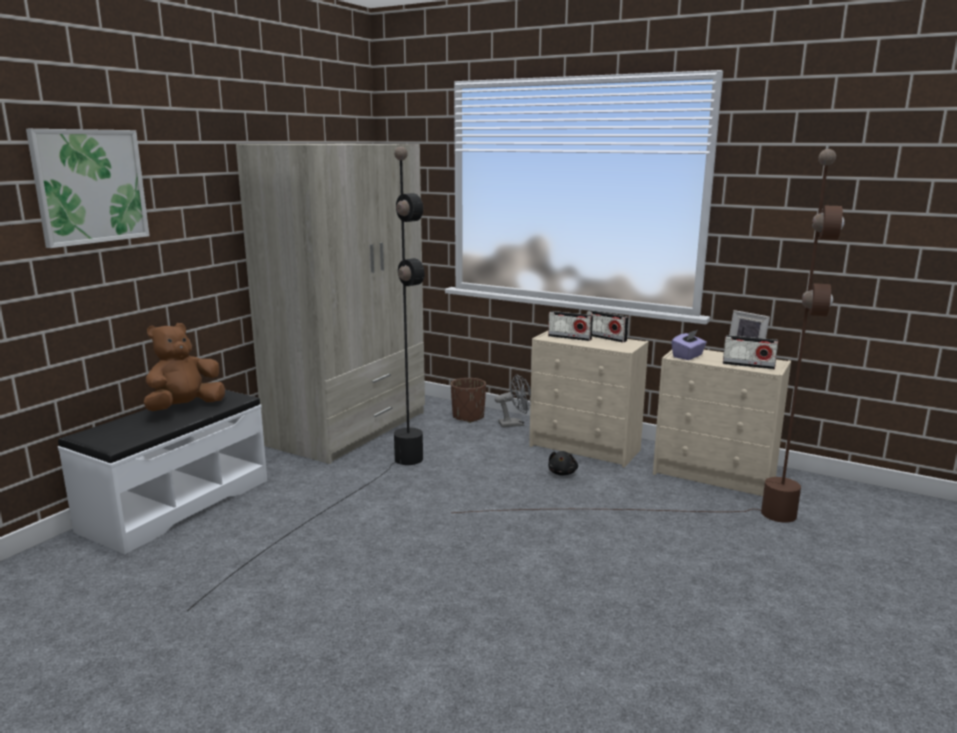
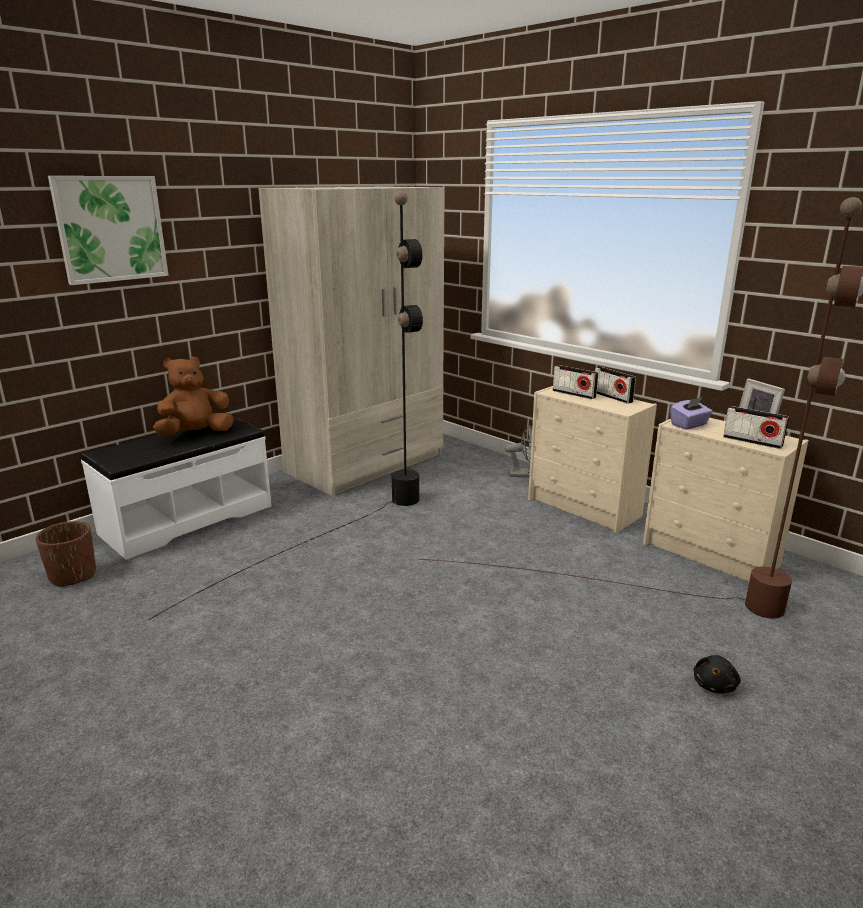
camera: 15 degrees right, 5 degrees up
brown planter [451,378,486,423] -> brown planter moved to [35,521,96,587]
black plush toy [548,451,578,475] -> black plush toy moved to [694,655,741,693]

